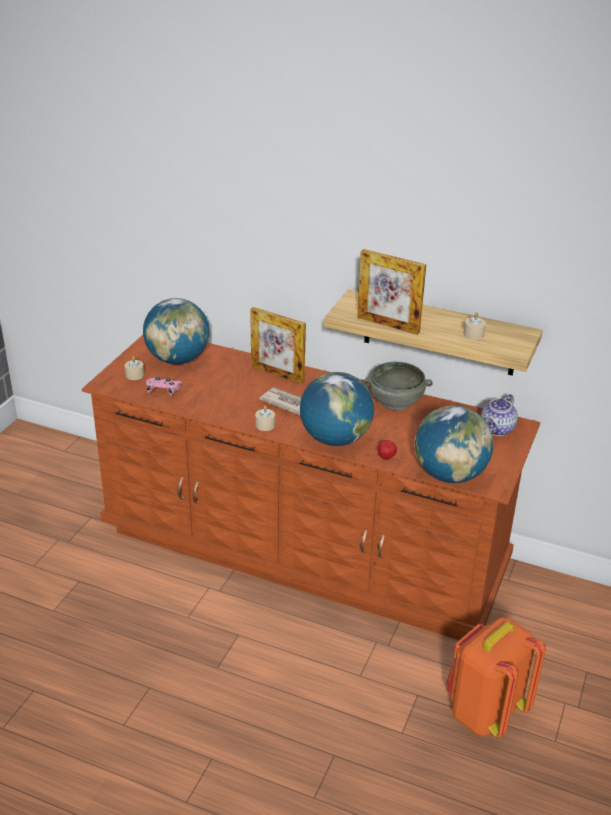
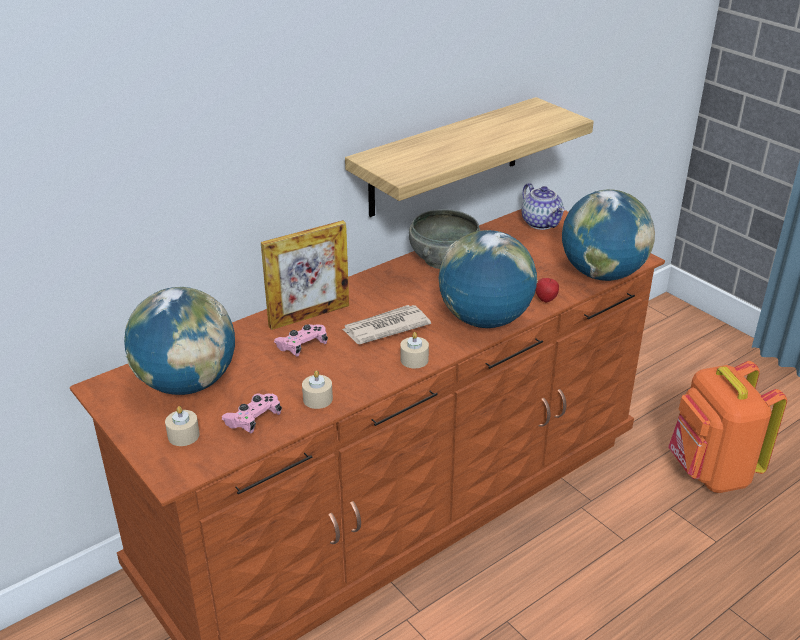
camera: 60 degrees left, 0 degrees up
picture frame [357,249,426,335] -> none
beige candle [463,312,486,340] -> beige candle moved to [302,370,333,409]
none -> pink game controller [274,324,328,357]

